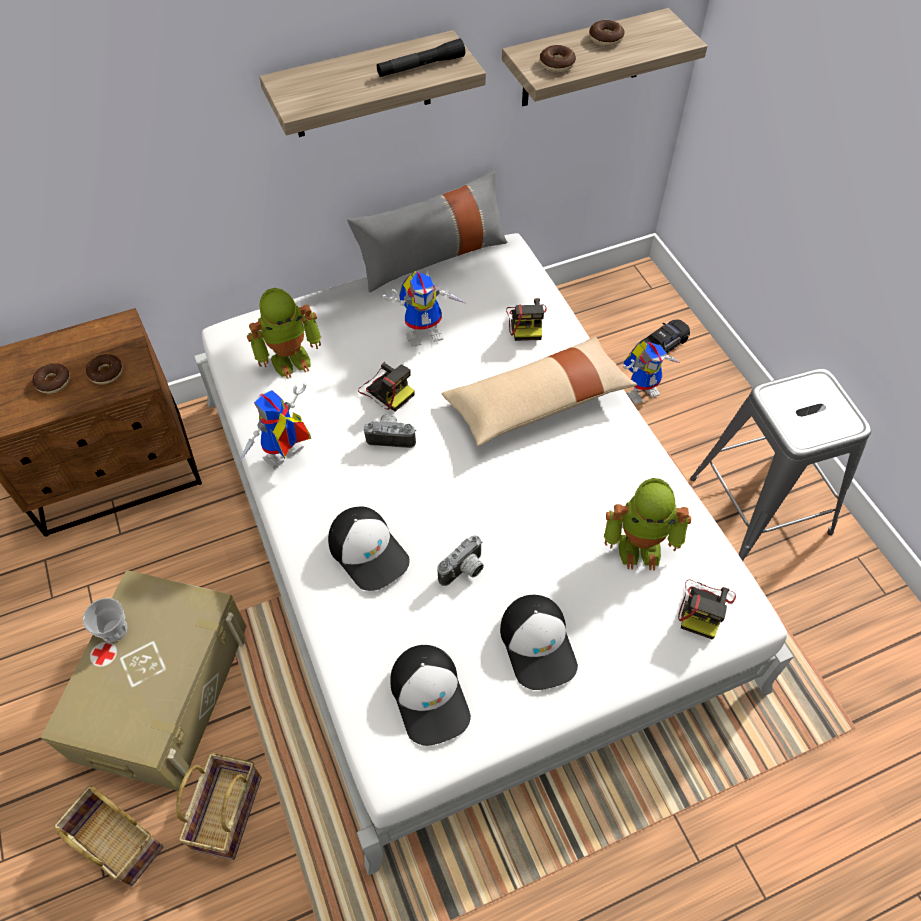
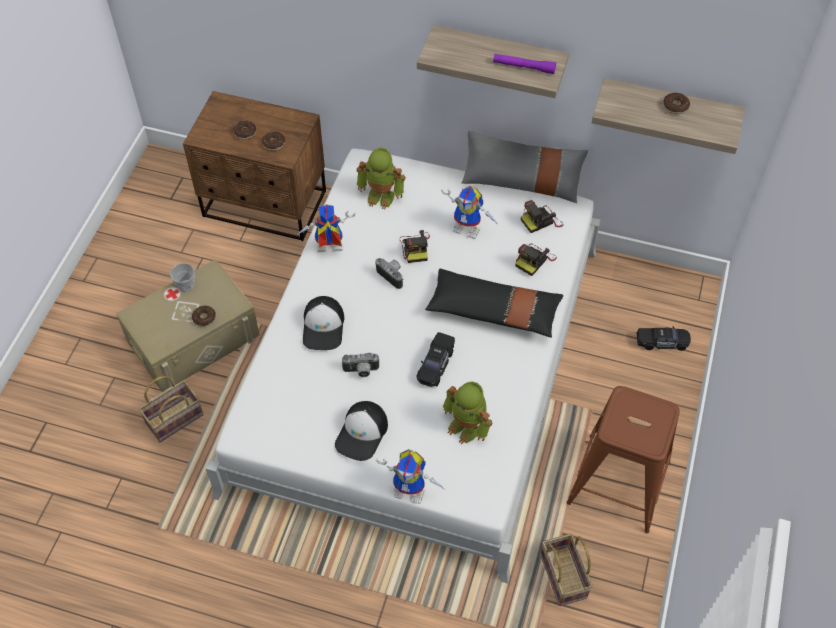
camera: 40 degrees right, 0 degrees up
basket [54,786,163,886] -> basket moved to [540,534,593,606]
black flashlight [377,39,465,77] -> purple flashlight [493,54,556,74]
cap [390,645,471,746] -> none
beige pillow [441,337,637,446] -> black pillow [425,269,563,338]
donut [540,45,576,72] -> donut moved to [192,306,216,327]
toy robot [623,341,680,404] -> toy robot moved to [376,449,446,504]
camera [678,579,736,640] -> camera moved to [521,200,563,233]
grey stool [690,369,871,561] -> brown stool [567,386,679,533]
none -> black toy car [417,332,455,387]

